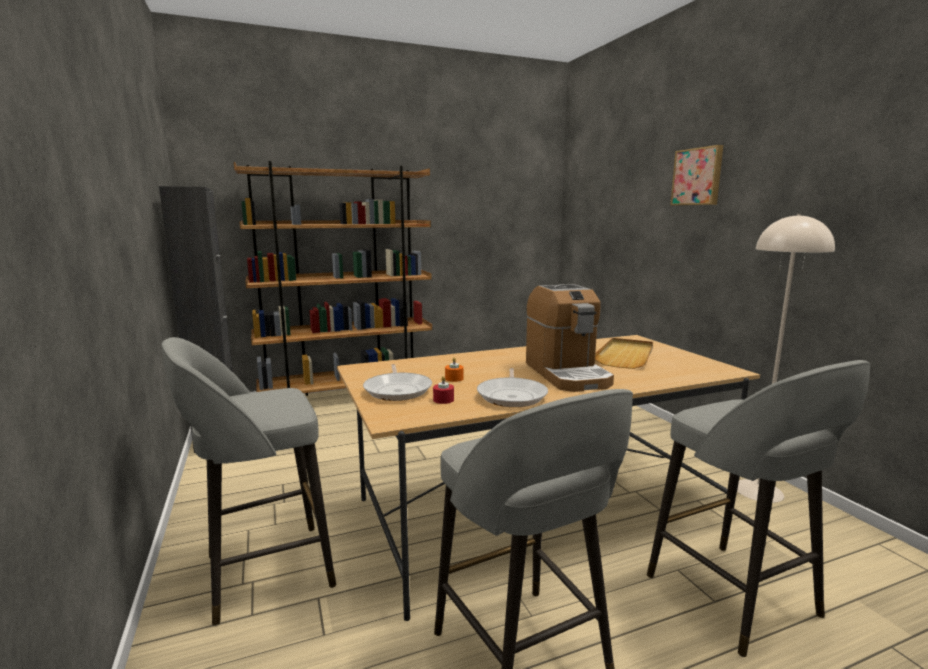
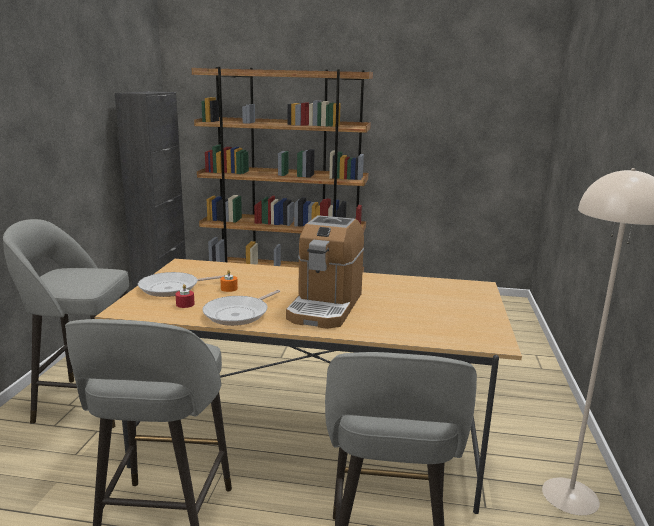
camera: 30 degrees right, 5 degrees up
frying pan [363,364,432,401] -> frying pan turned 45 degrees clockwise [138,272,225,297]
beige tray [595,338,653,369] -> none
picture [670,145,723,206] -> none

